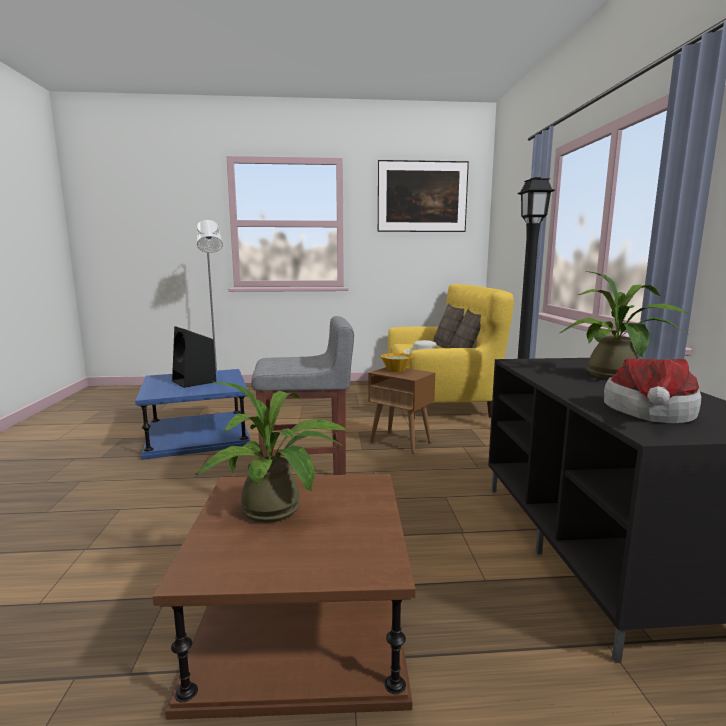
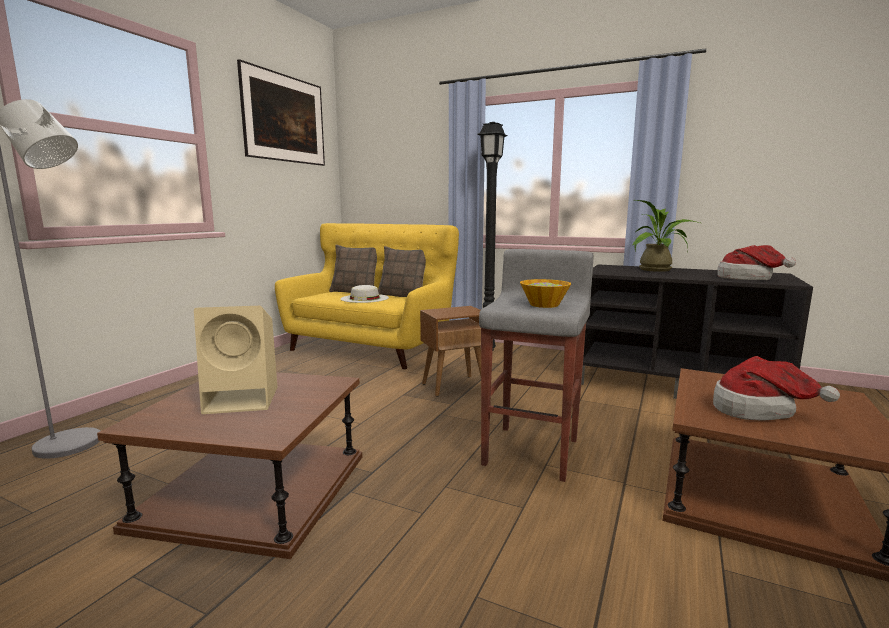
camera: 60 degrees left, 0 degrees up
blue side table [135,369,250,460] -> brown side table [97,372,362,559]
black speaker [172,326,216,388] -> beige speaker [194,306,277,414]
potted plant [196,382,348,523] -> hat [713,356,840,420]
bowl [381,353,413,372] -> bowl moved to [520,279,571,308]

